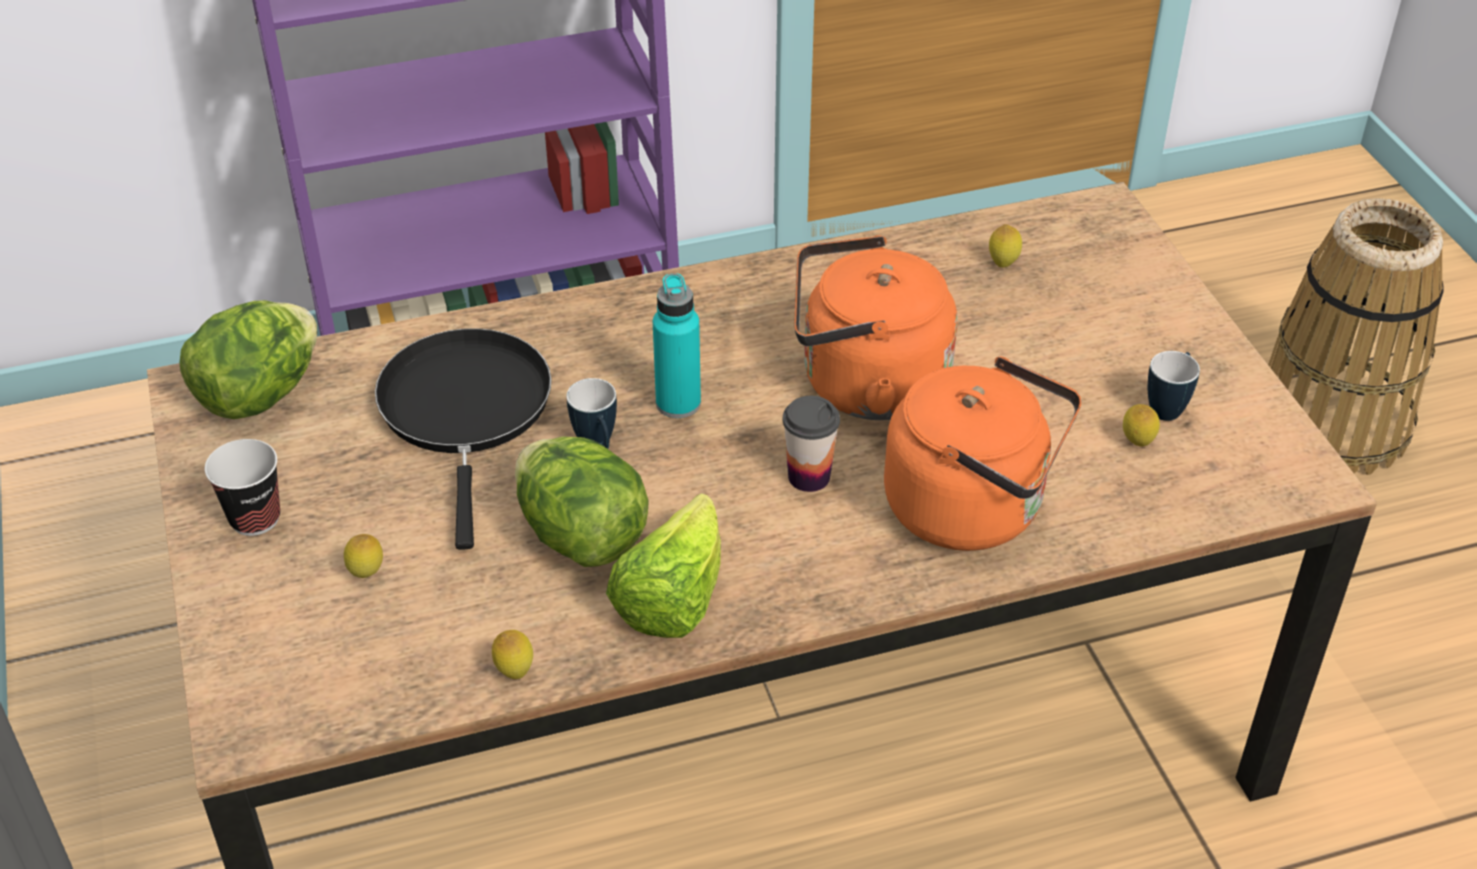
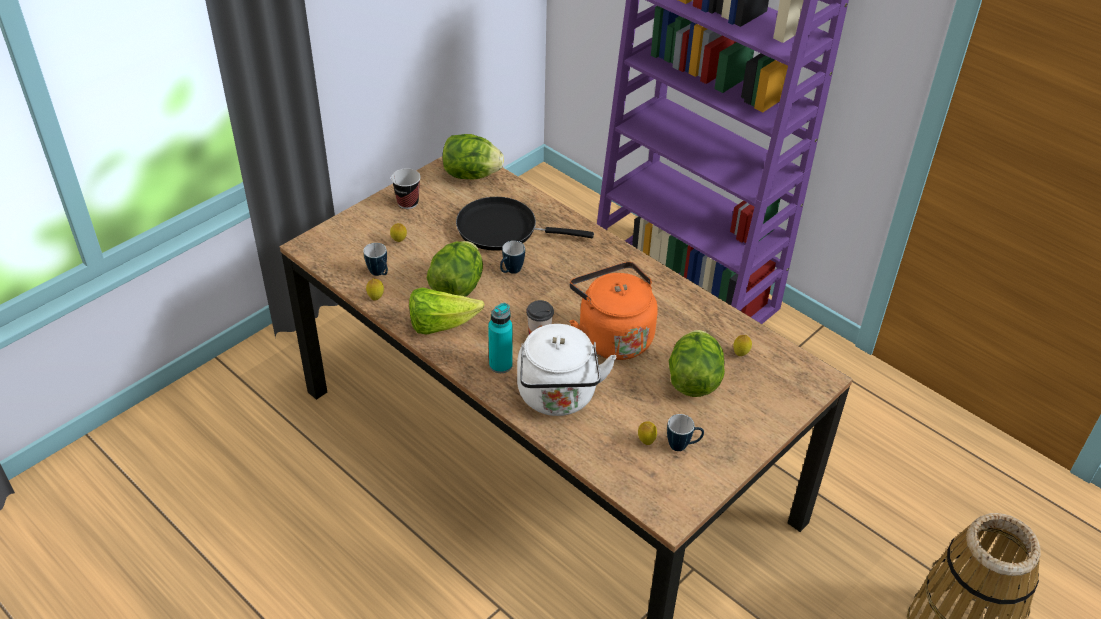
camera: 60 degrees right, 0 degrees up
black frying pan [375,328,552,550] -> black frying pan turned 135 degrees counterclockwise [456,197,594,251]
turquoise bottle [653,273,701,418] -> turquoise bottle moved to [488,303,513,373]
orange kettle [884,357,1081,551] -> white kettle [517,324,616,416]
none -> mug [363,243,388,276]
none -> lettuce [669,330,725,397]

